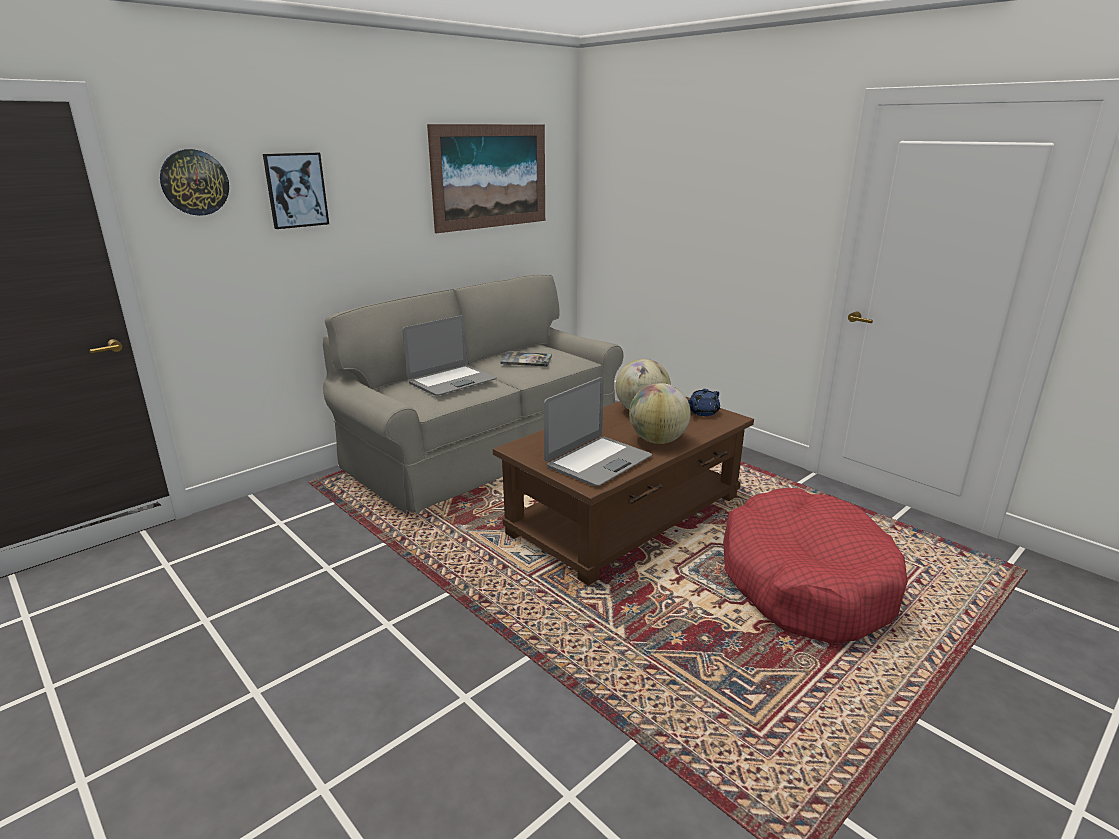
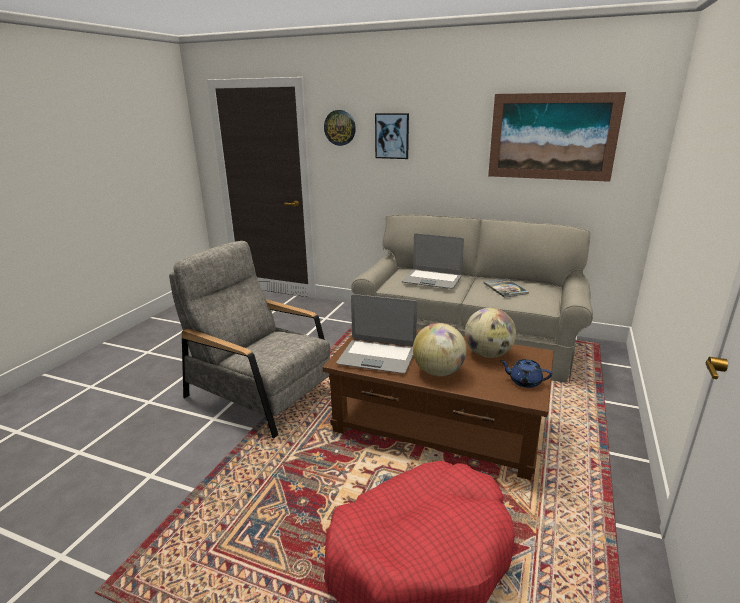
camera: 65 degrees right, 0 degrees up
none -> grey armchair [169,241,330,439]

